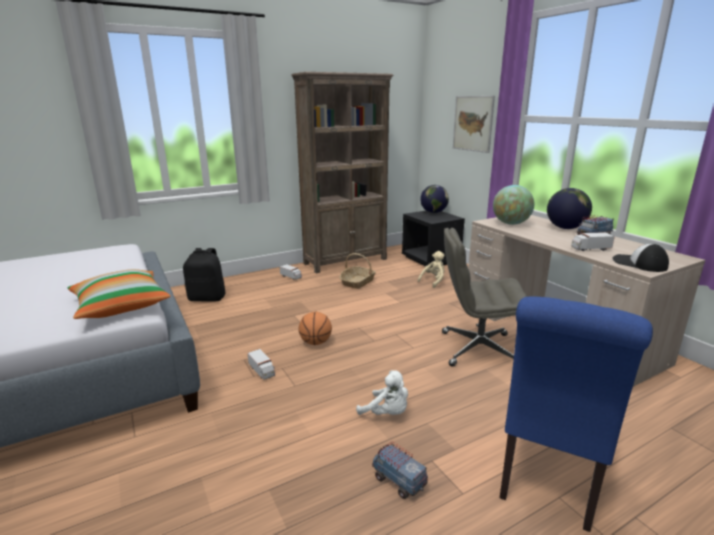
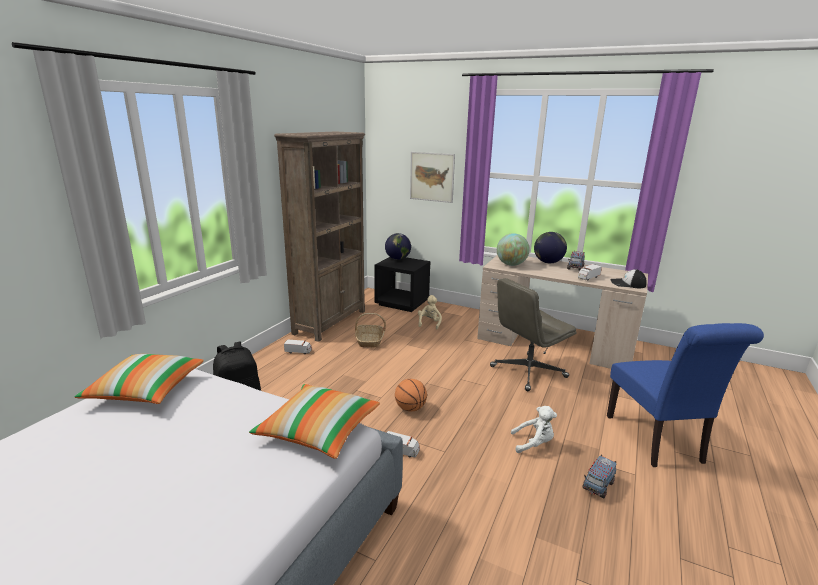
camera: 35 degrees left, 0 degrees up
toy truck [372,441,428,499] -> toy truck turned 60 degrees counterclockwise [583,455,616,498]
none -> pillow [75,354,204,404]

